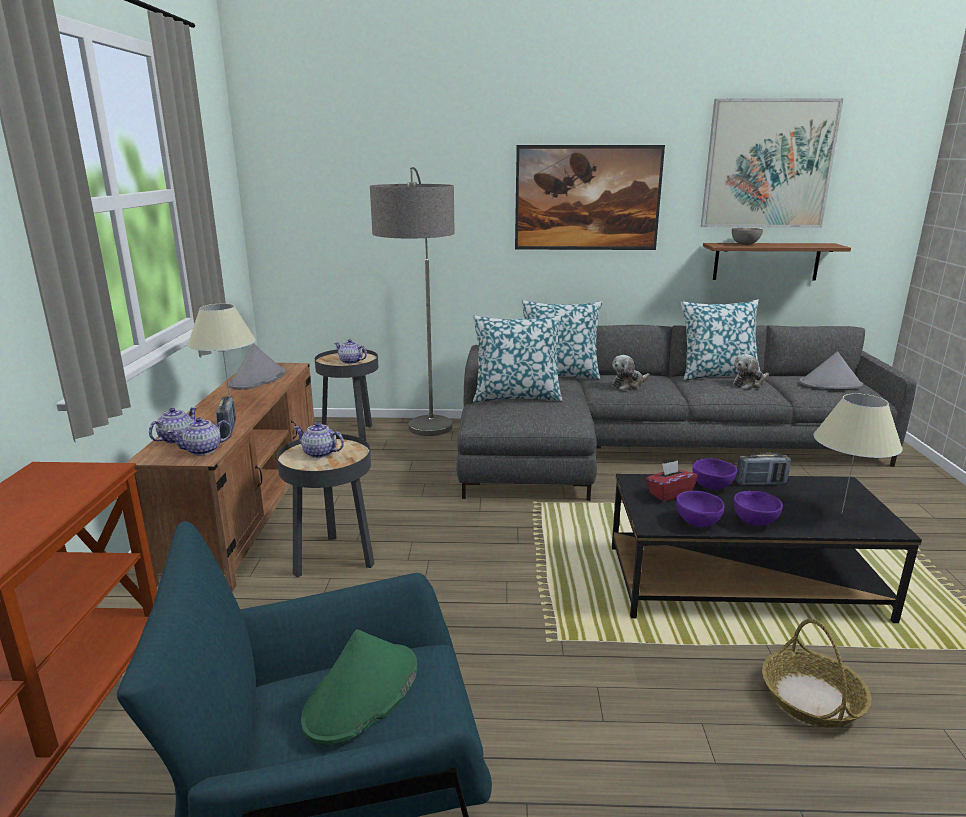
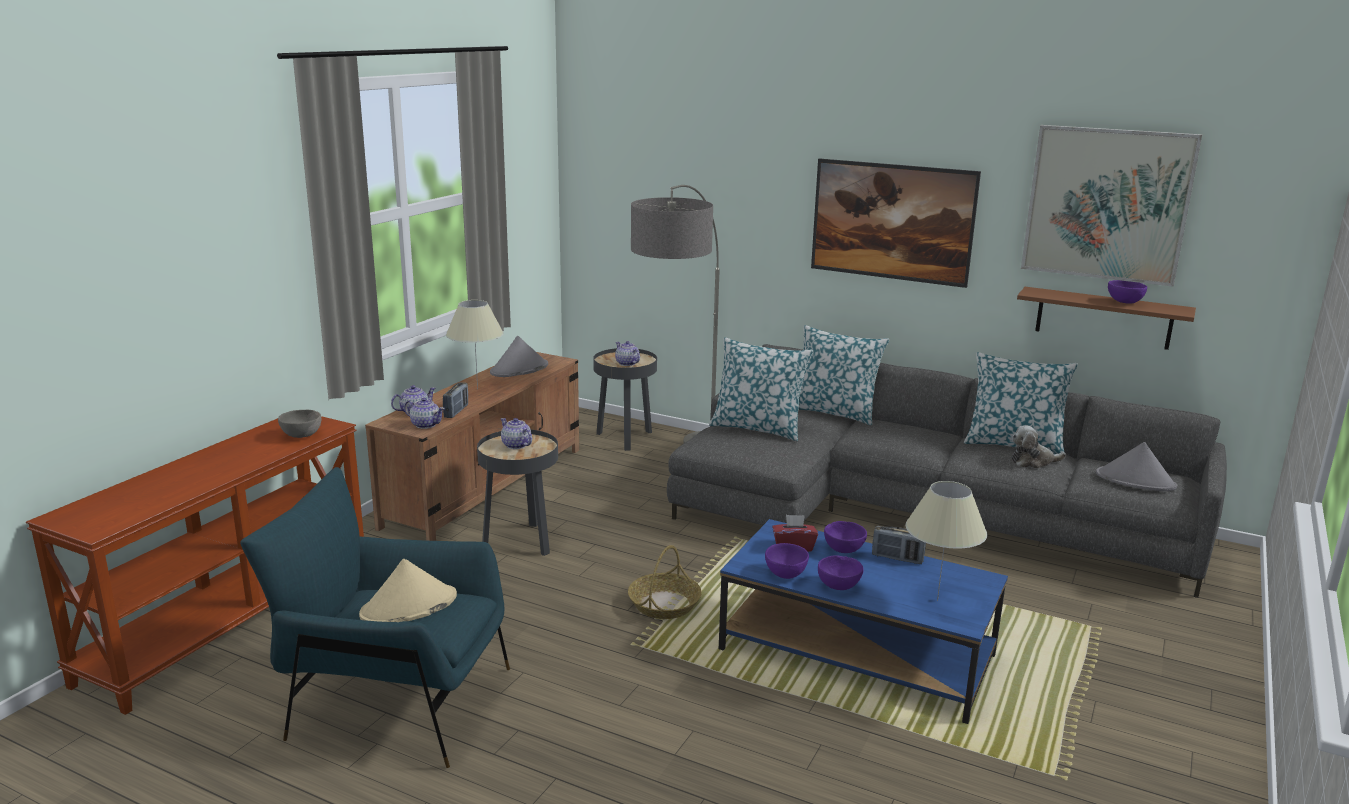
camera: 25 degrees right, 0 degrees up
teapot [167,417,232,455] -> teapot turned 150 degrees counterclockwise [404,398,445,429]
green hat [301,629,417,745] -> beige hat [359,559,457,622]
plush toy [612,355,650,390] -> none
black coffee table [612,474,922,623] -> blue coffee table [719,519,1008,724]
grey bowl [732,228,763,245] -> grey bowl moved to [278,410,321,438]
basket [762,619,871,728] -> basket moved to [628,545,701,619]
none -> purple bowl [1108,280,1147,303]

